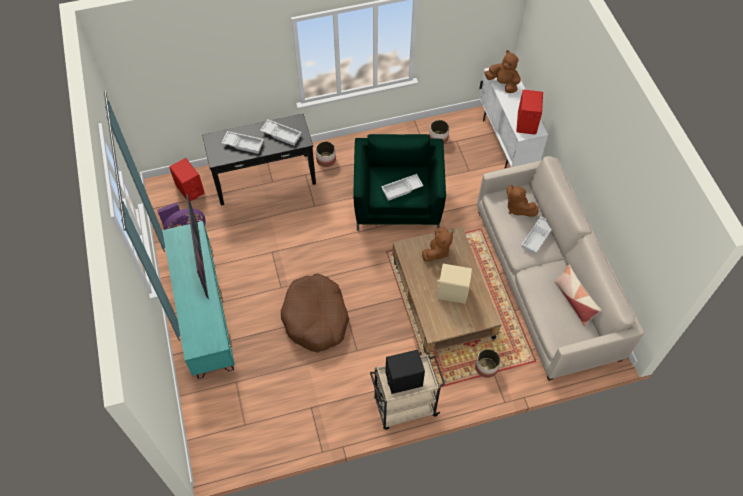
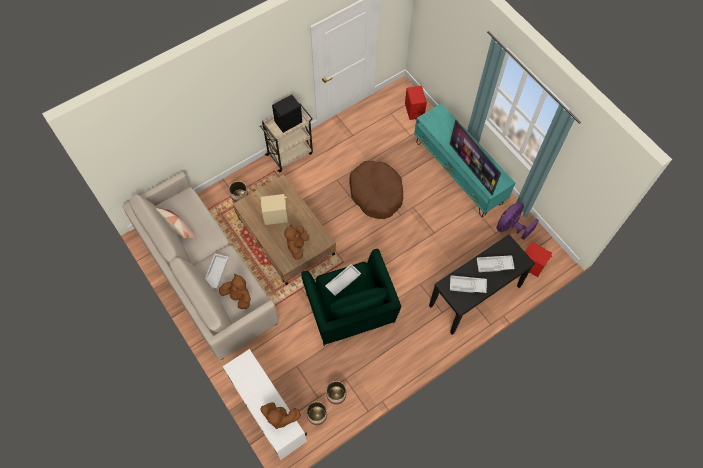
camera: 160 degrees right, 5 degrees up
planter [316,141,336,167] -> planter moved to [307,402,327,425]
red speaker [516,90,543,135] -> red speaker moved to [405,86,427,120]

